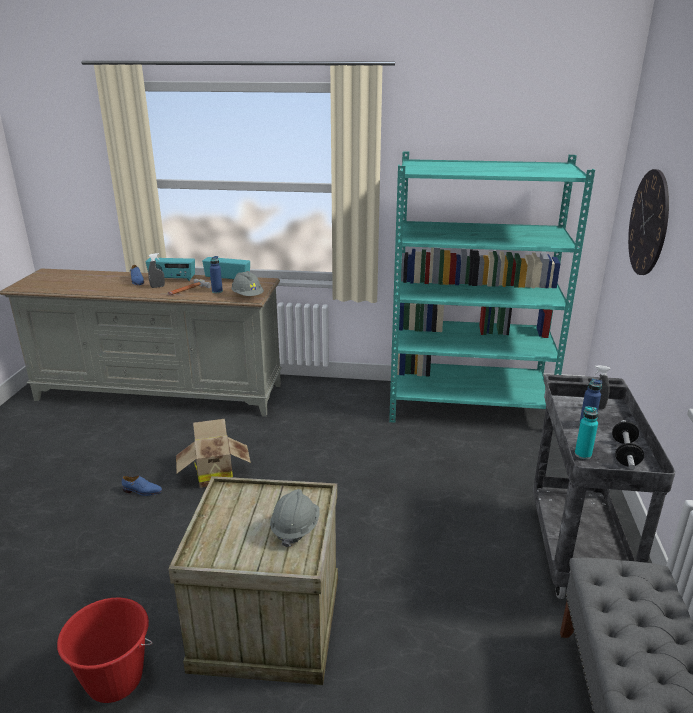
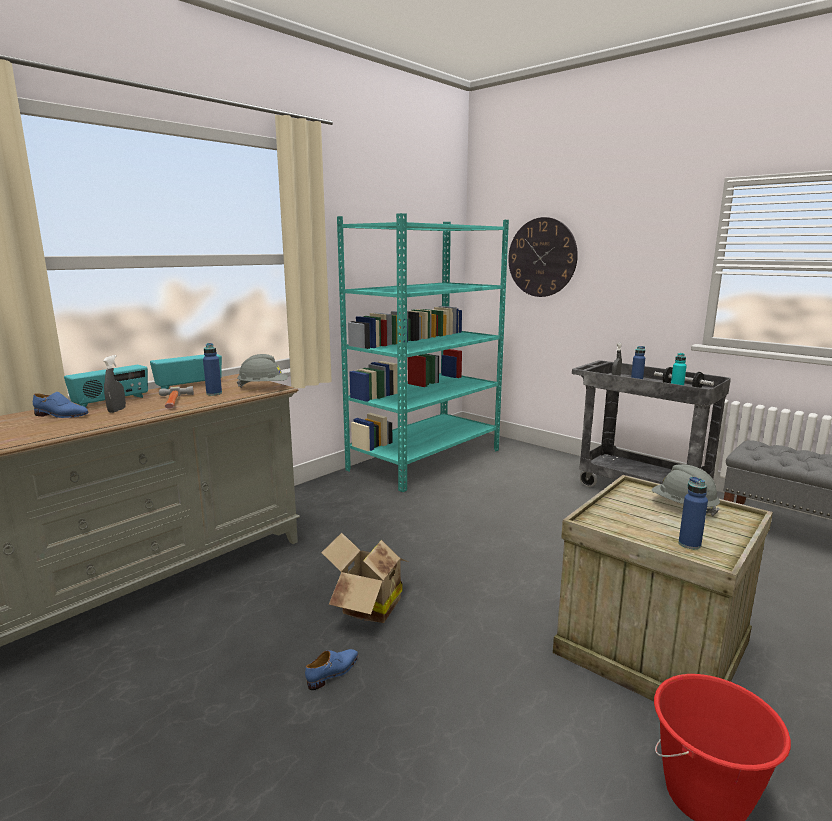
camera: 55 degrees left, 10 degrees down
none -> blue bottle [678,476,708,549]

